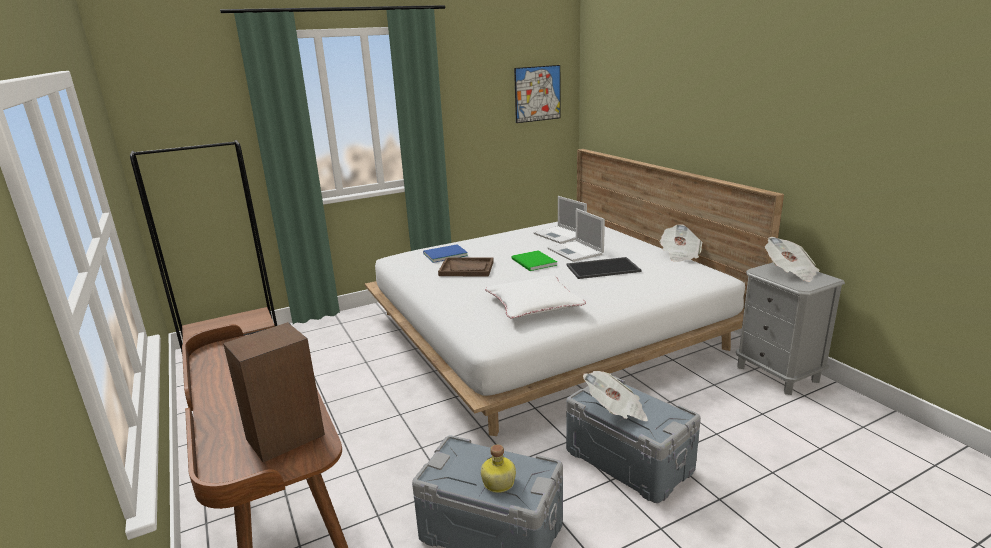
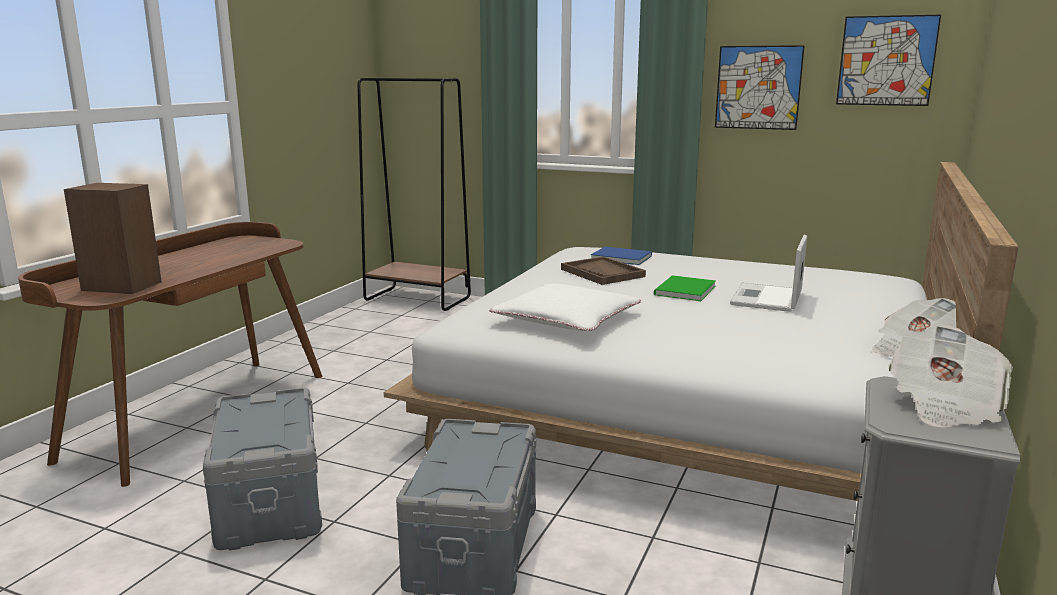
camera: 50 degrees right, 5 degrees down
bottle [481,444,516,493] -> none
laptop [534,196,587,244] -> none
tray [566,257,641,279] -> none
newspaper [583,371,648,421] -> none
none -> picture [715,45,805,130]

